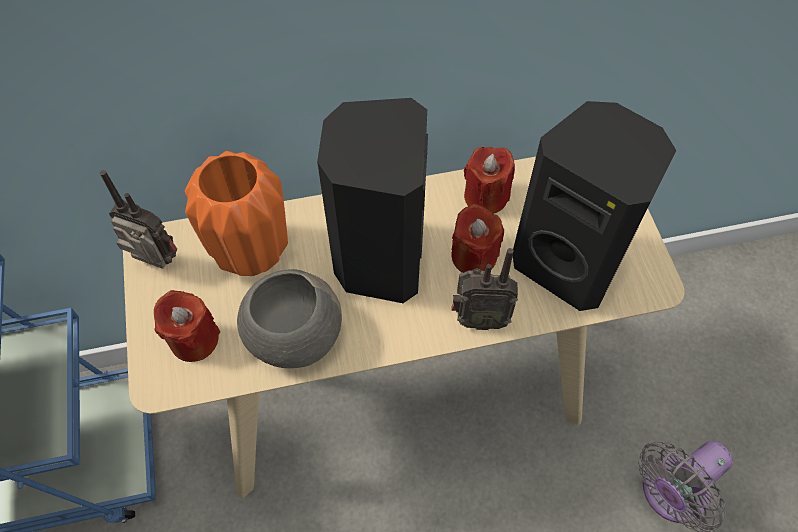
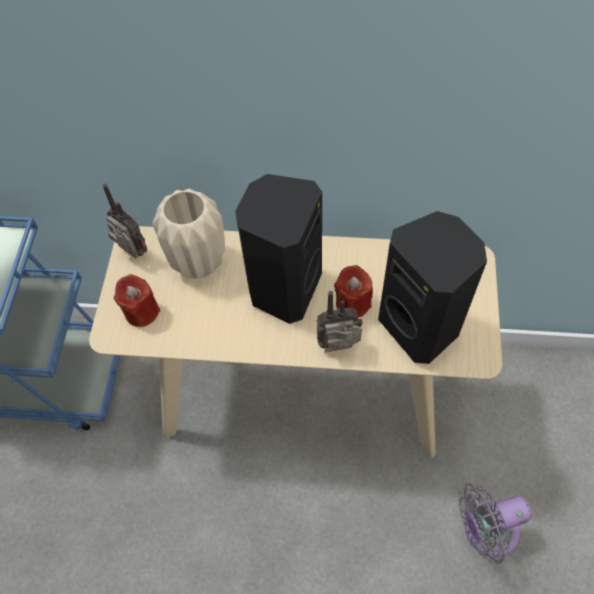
camera: 20 degrees right, 0 degrees up
orange vase [185,151,288,276] -> beige vase [152,189,225,279]
grey bowl [237,269,342,368] -> none
radio [451,248,518,330] -> radio turned 150 degrees clockwise [317,291,363,352]
red candle [464,147,515,214] -> none

